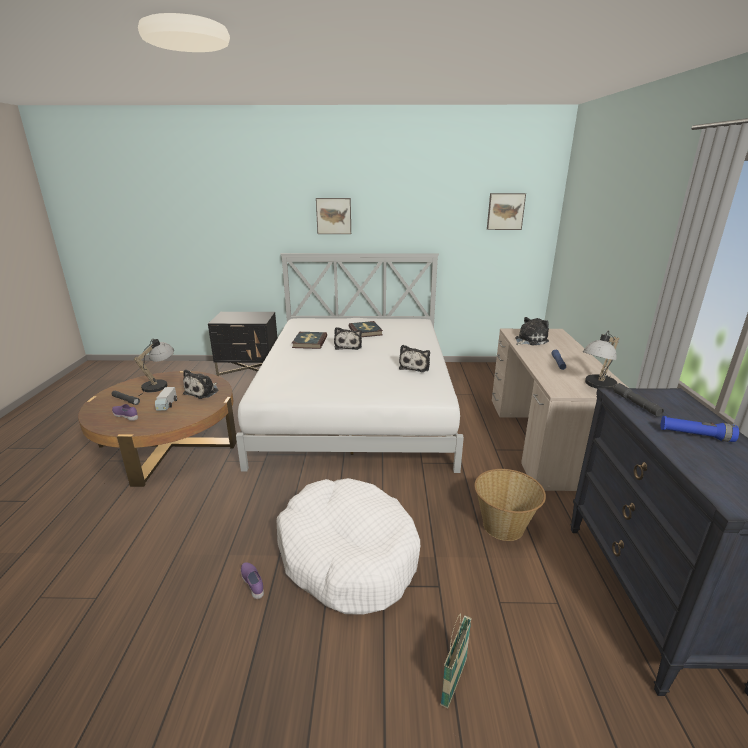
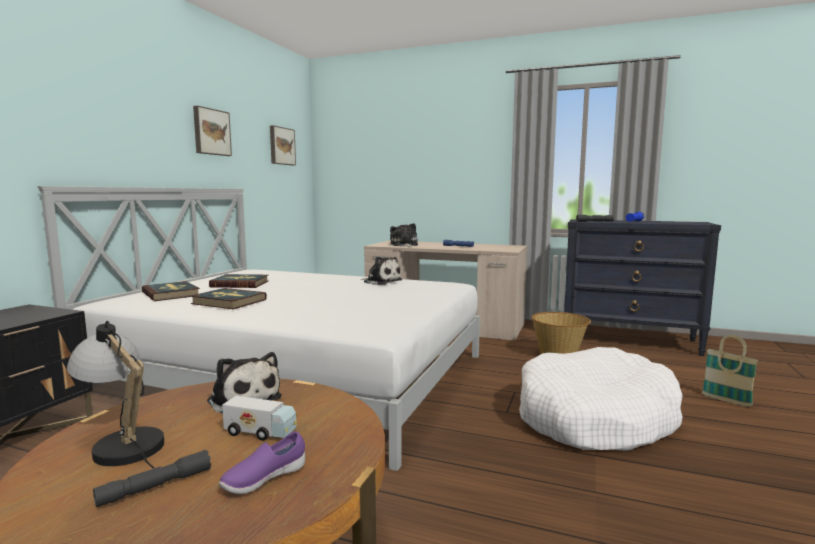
camera: 70 degrees left, 15 degrees down
purple shoe [241,562,264,599] -> none
picture [316,198,351,234] -> picture moved to [193,106,232,156]
plush toy [334,327,362,350] -> none
table lamp [583,331,620,389] -> none
none -> book [142,281,200,301]

